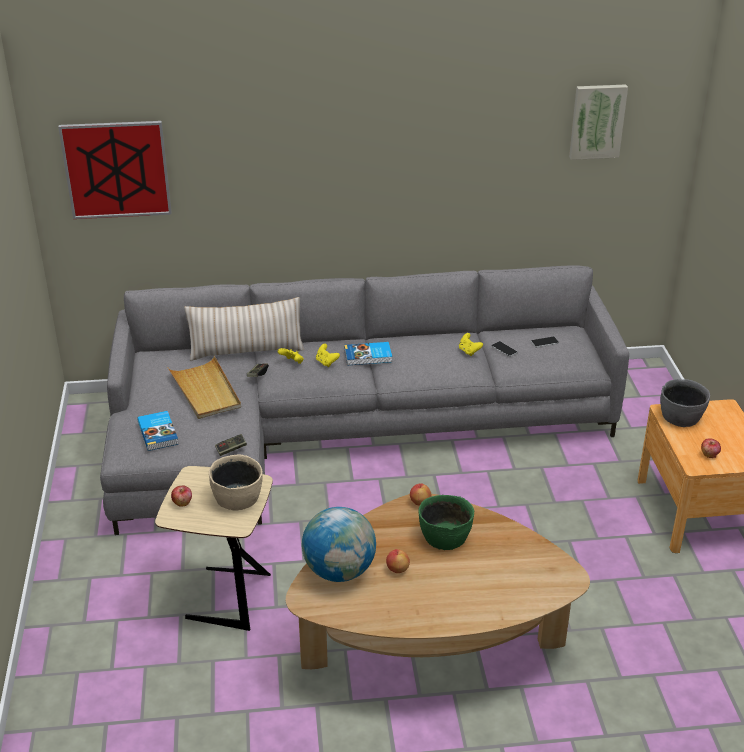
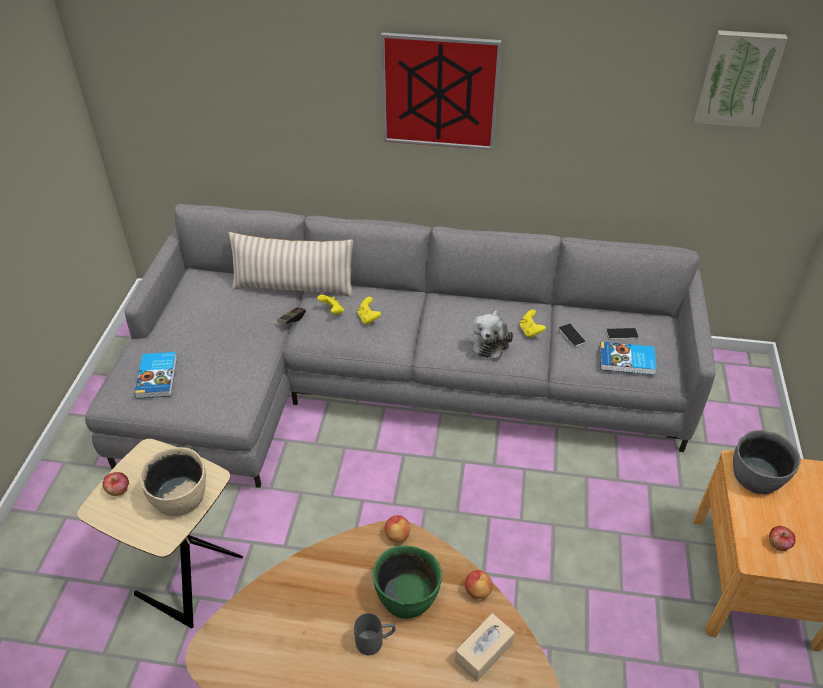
camera: 15 degrees right, 10 degrees up
picture [58,121,171,219] -> picture moved to [381,32,501,150]
beige tray [167,356,241,419] -> none
game controller [215,434,247,456] -> none
globe [302,507,376,582] -> none
book [344,342,392,366] -> book moved to [600,342,657,375]
apple [386,549,410,573] -> apple moved to [465,570,493,599]
none -> grey mug [354,613,396,655]
none -> beige tissue box [455,613,515,682]
none -> plush toy [469,310,513,359]

